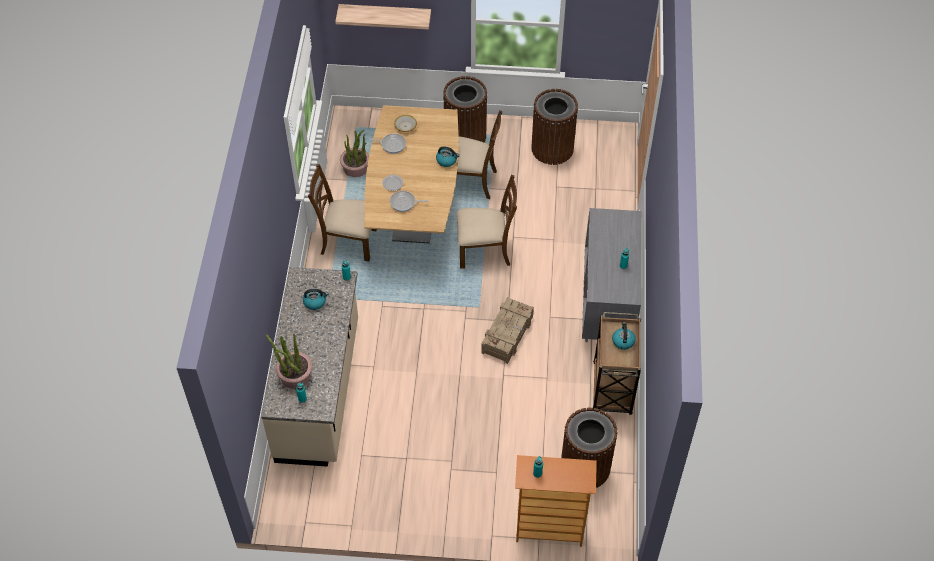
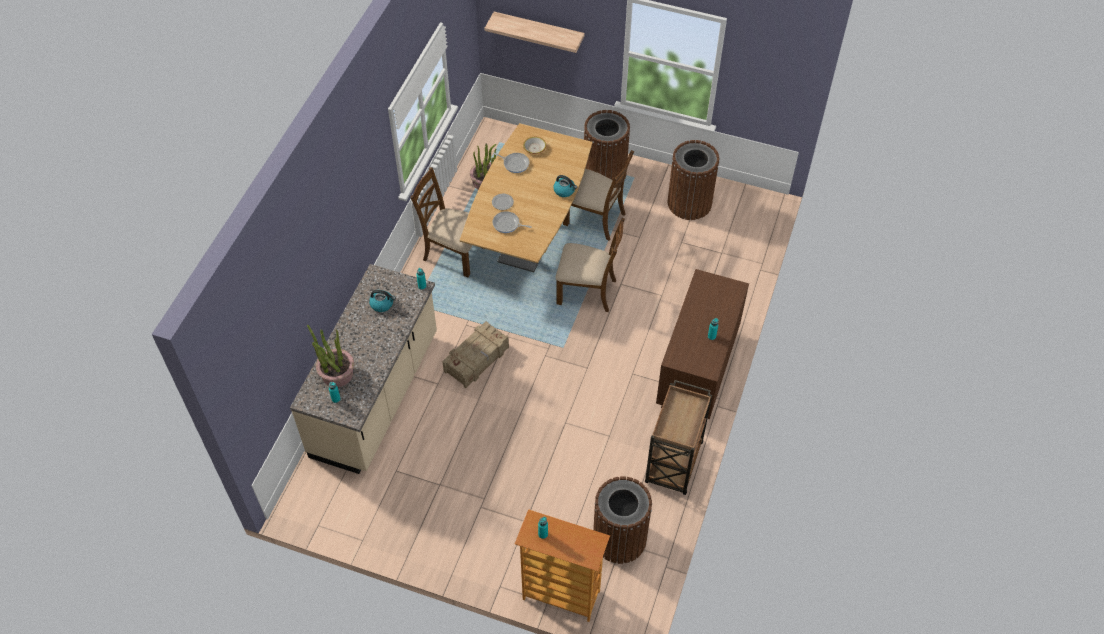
camera: 15 degrees right, 0 degrees up
crate [481,297,534,364] -> crate moved to [442,321,509,388]
grey dresser [582,208,641,342] -> brown dresser [656,269,749,419]
kettle [612,322,636,350] -> none

